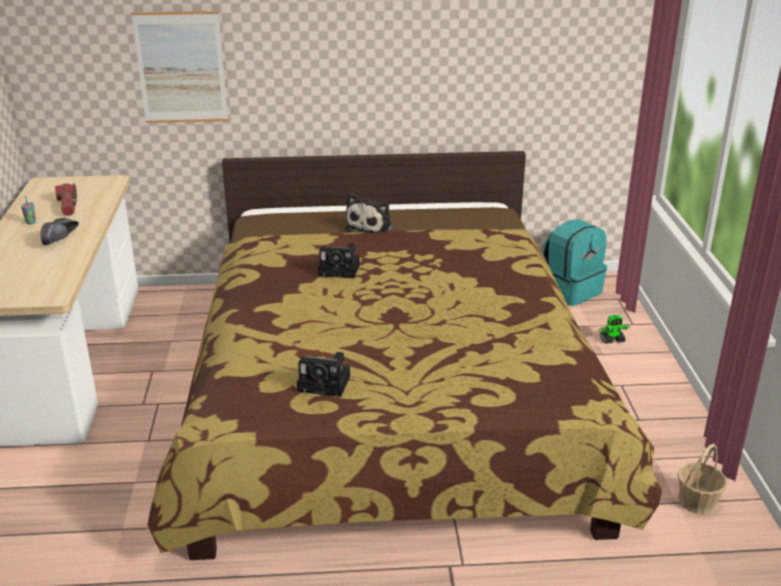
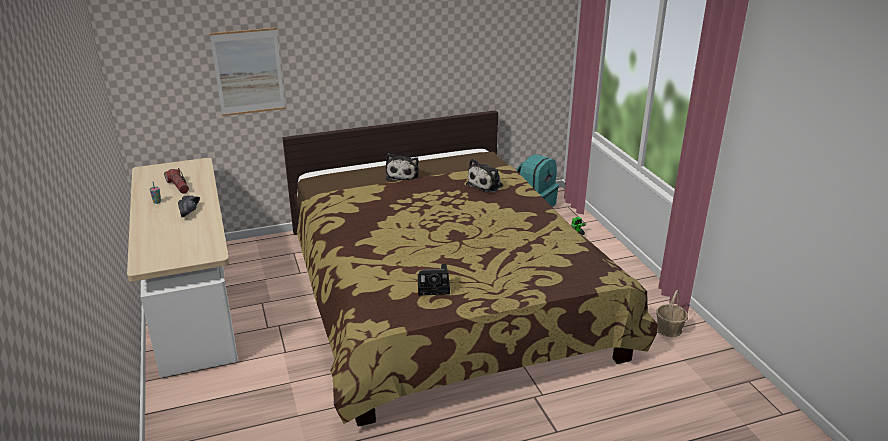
camera: 15 degrees left, 0 degrees up
camera [318,243,360,278] -> none
none -> plush toy [466,159,503,193]

